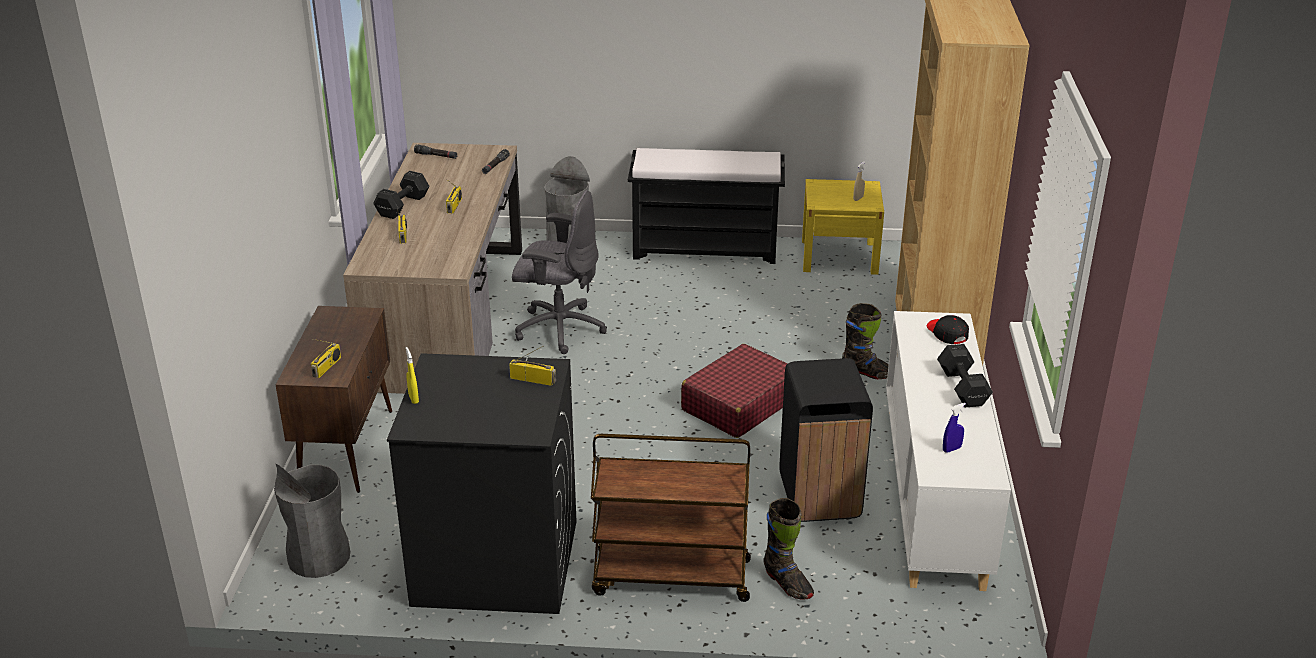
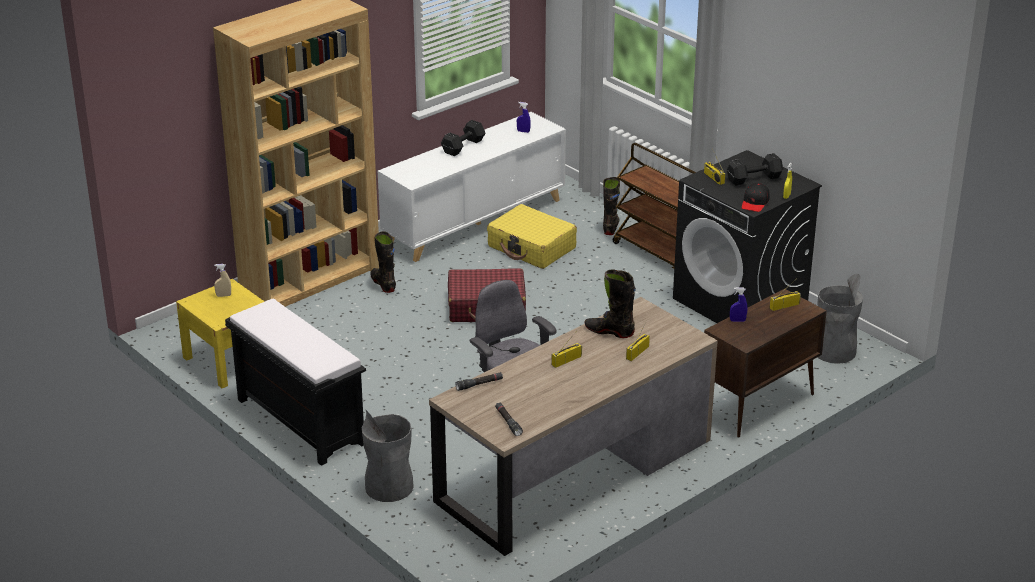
camera: 135 degrees left, 0 degrees up
black dumbbell [373,171,429,219] -> black dumbbell moved to [727,153,783,186]
black trash can [779,358,873,522] -> yellow suitcase [487,204,577,269]
black cap [926,315,969,344] -> black cap moved to [742,183,770,212]
none -> black boot [585,269,636,338]
none -> blue spray bottle [730,287,747,322]

